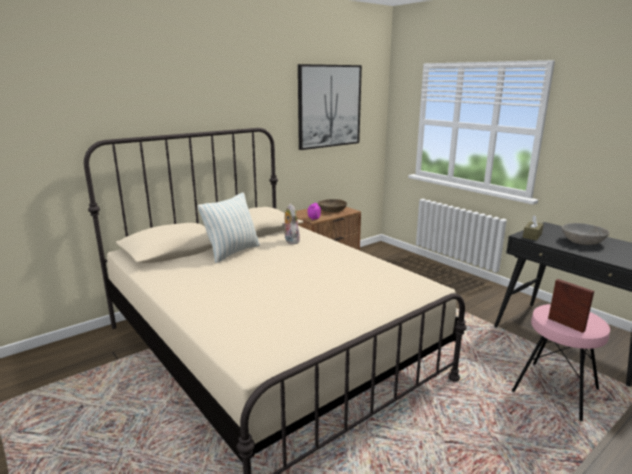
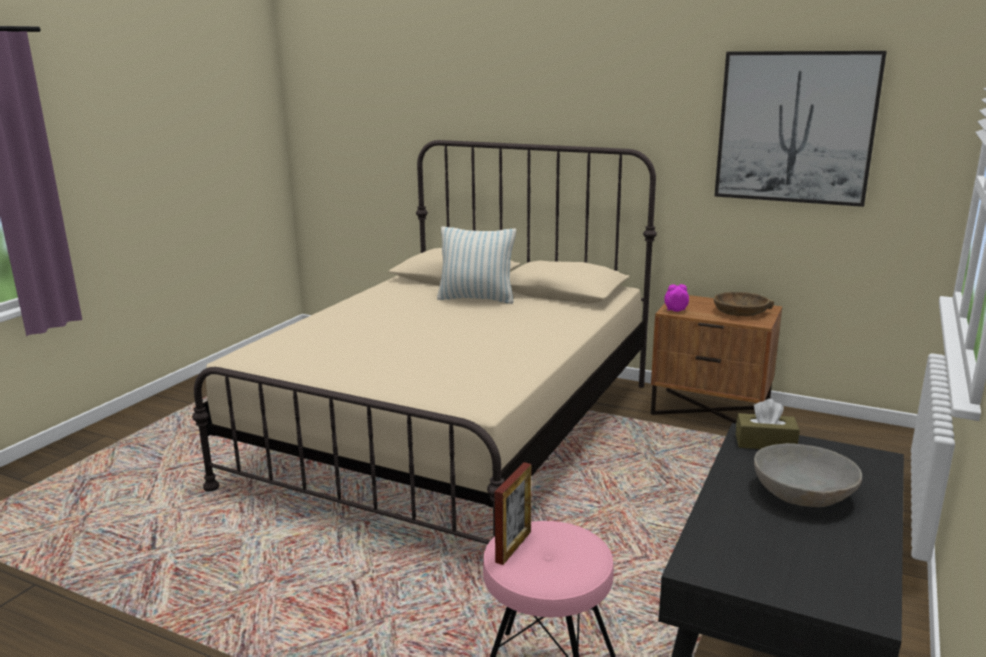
camera: 65 degrees right, 0 degrees up
plush toy [282,204,300,244] -> none

